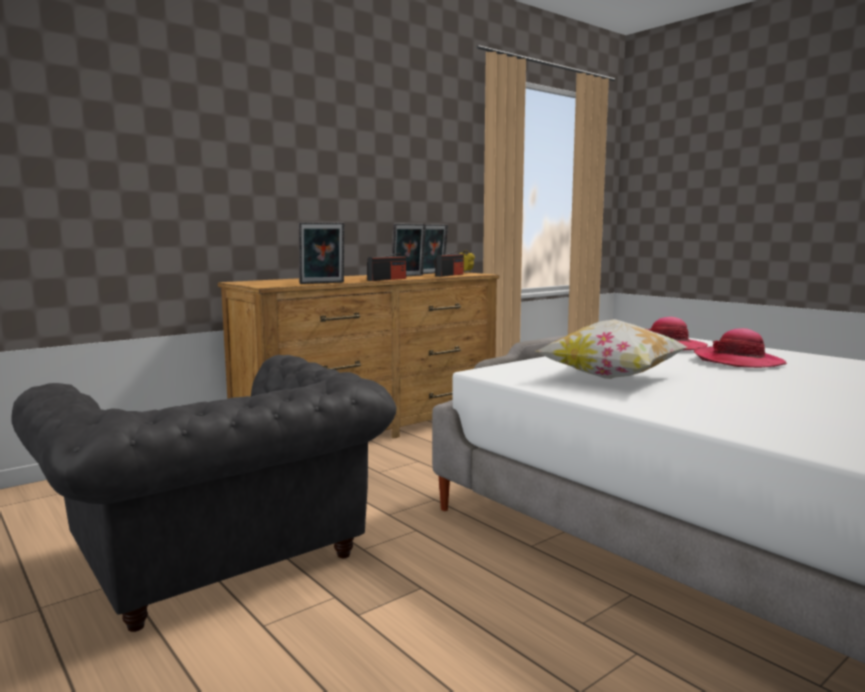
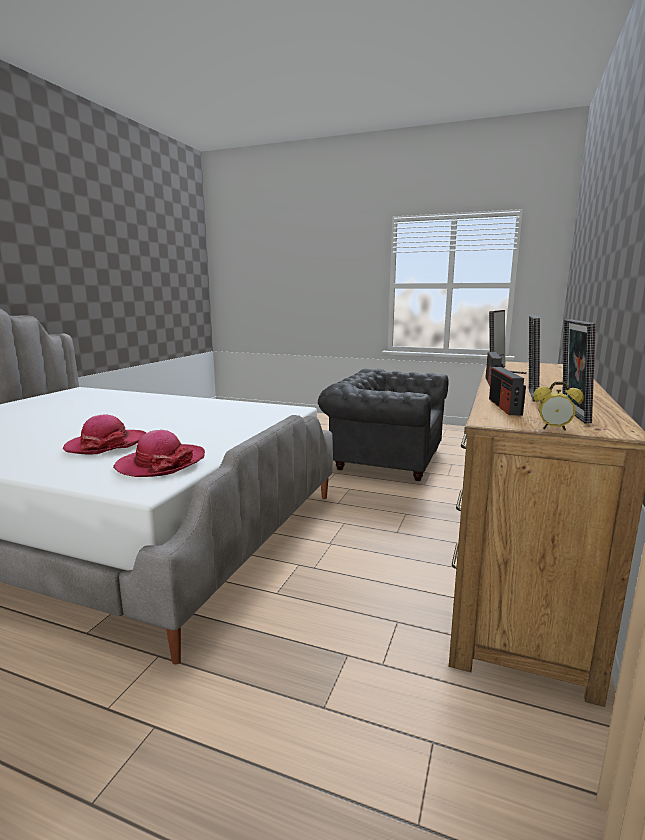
camera: 150 degrees right, 5 degrees up
pillow [536,319,687,379] -> none

